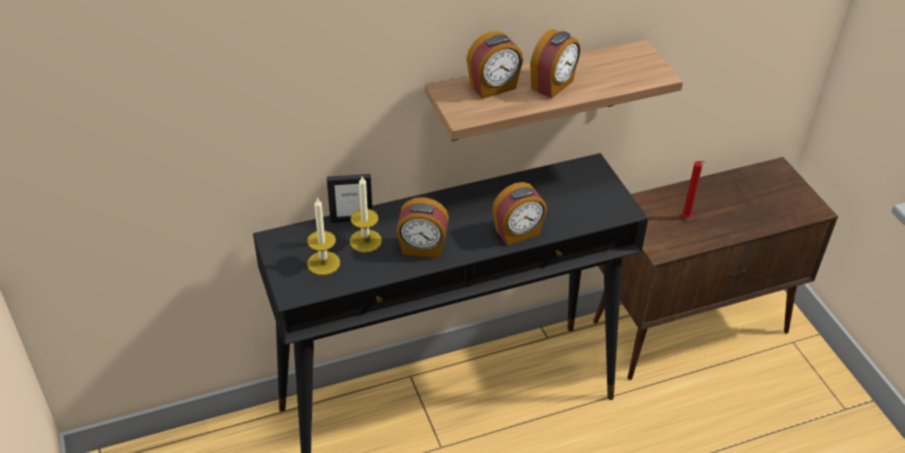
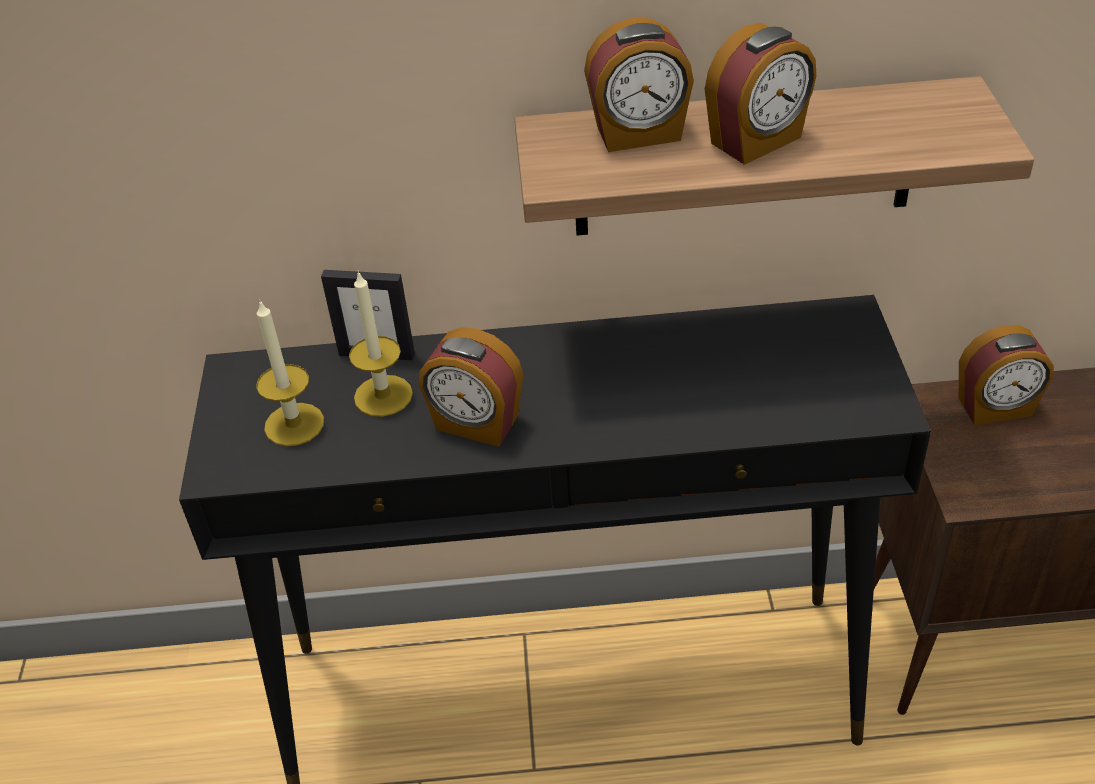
camera: 20 degrees right, 0 degrees up
alarm clock [492,182,547,245] -> alarm clock moved to [959,325,1054,425]
red candle [682,161,706,218] -> none

